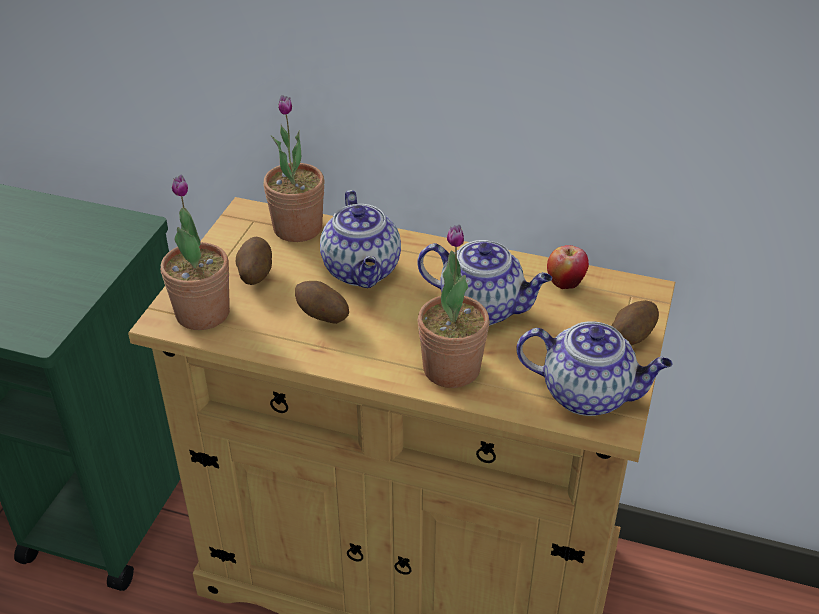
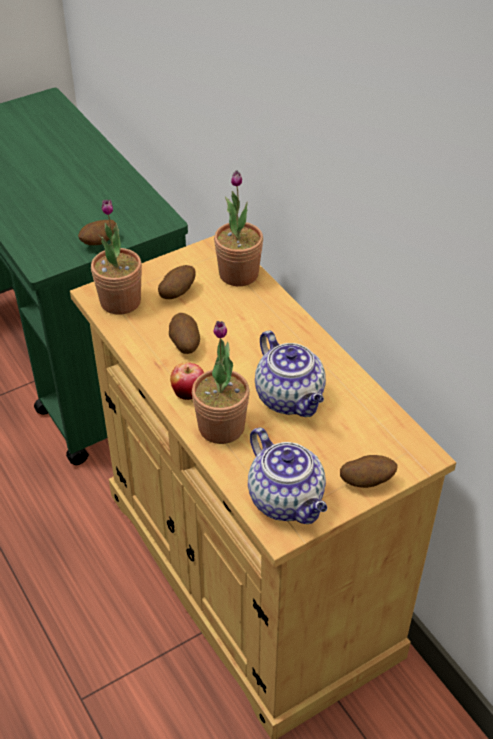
camera: 40 degrees right, 5 degrees up
teapot [320,190,401,288] -> none
apple [547,245,589,289] -> apple moved to [170,362,204,400]
none -> potato [78,220,116,245]

